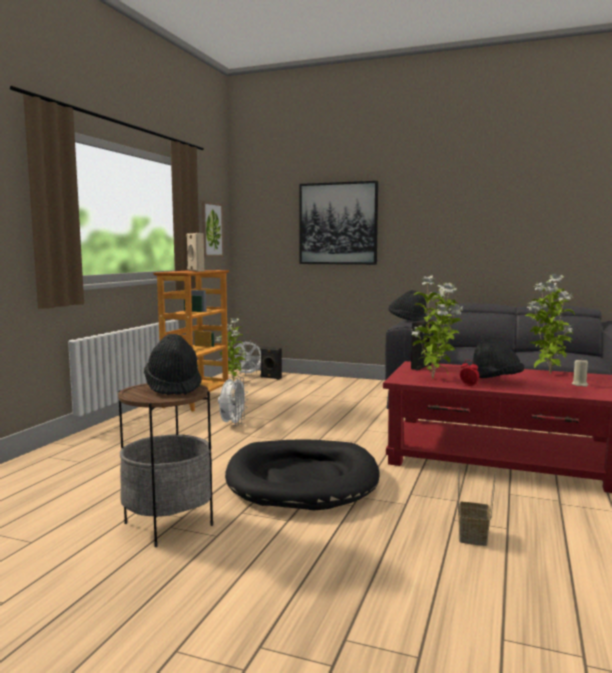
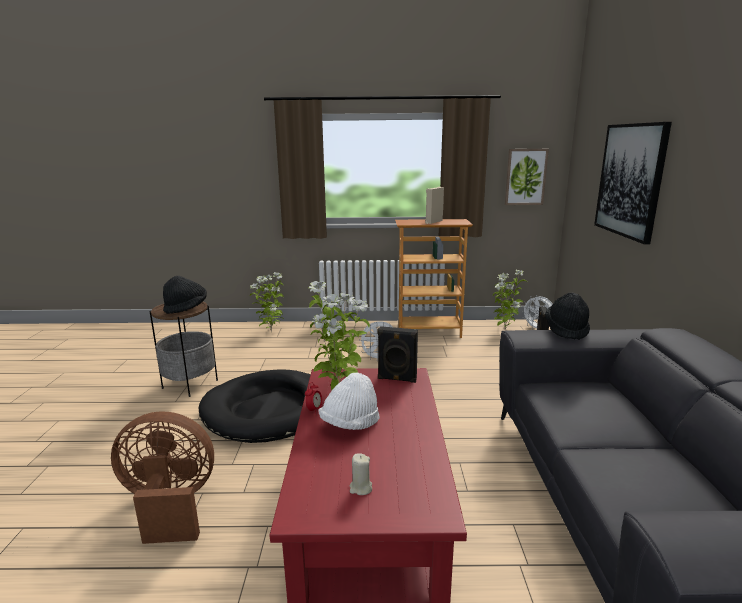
camera: 70 degrees right, 10 degrees up
basket [458,469,496,546] -> brown fan [111,412,214,544]
black hat [473,337,524,378] -> white hat [318,373,380,430]
potted plant [525,274,575,374] -> potted plant moved to [250,272,284,332]

